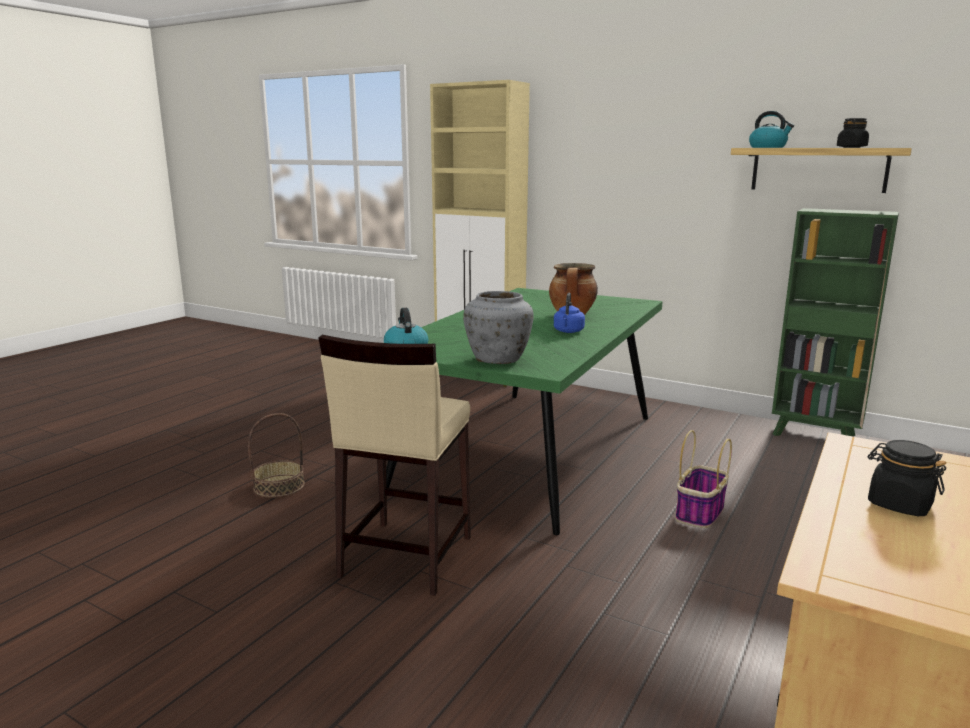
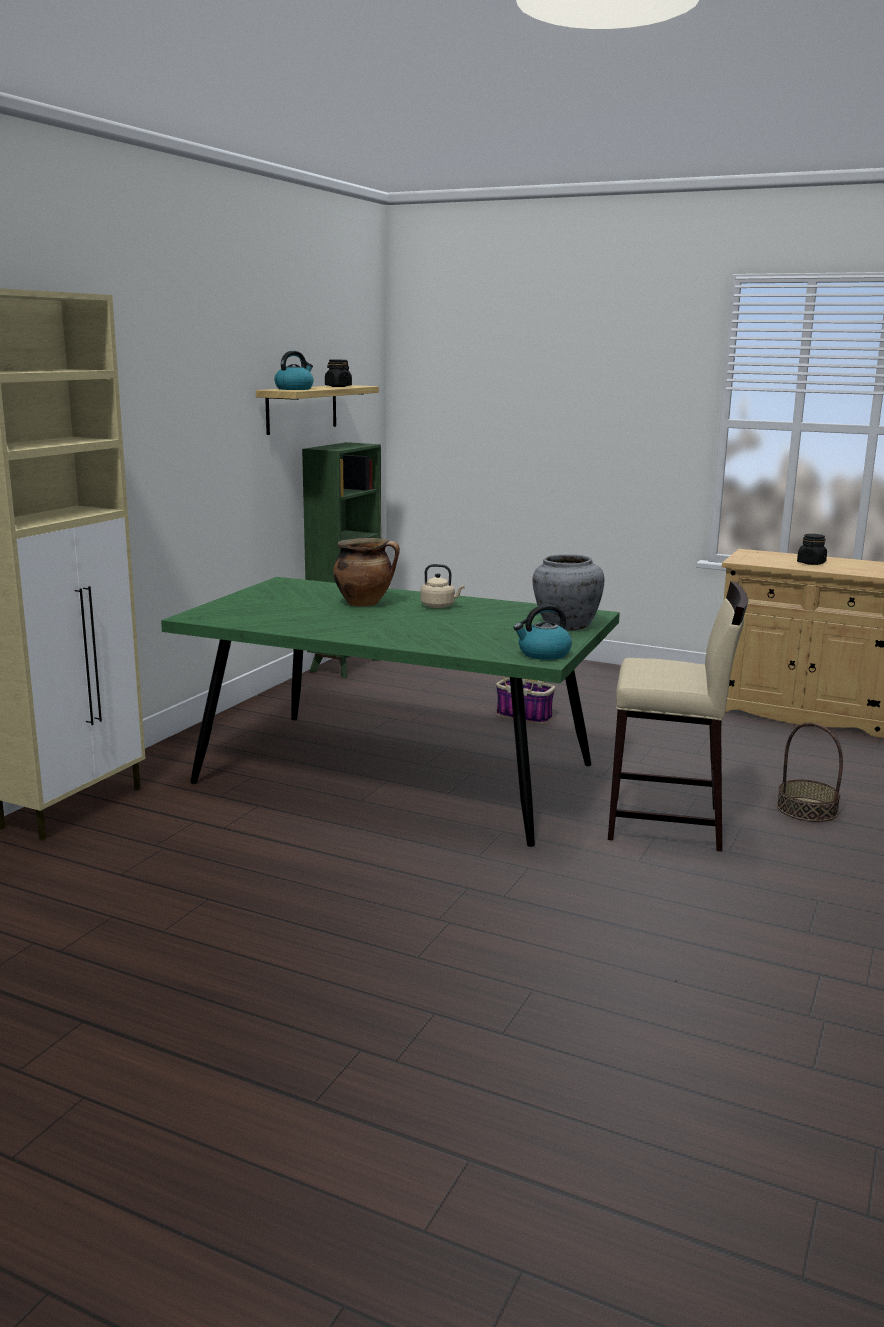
camera: 95 degrees left, 0 degrees up
basket [248,413,305,498] -> basket moved to [777,722,843,822]
blue kettle [554,293,585,333] -> beige kettle [421,564,465,608]

